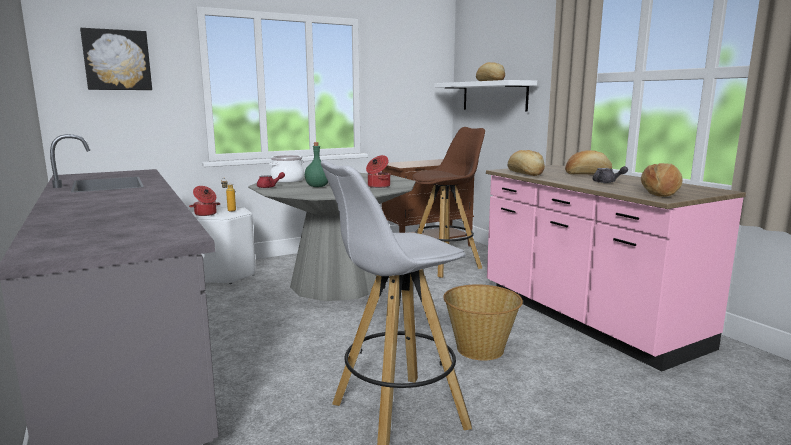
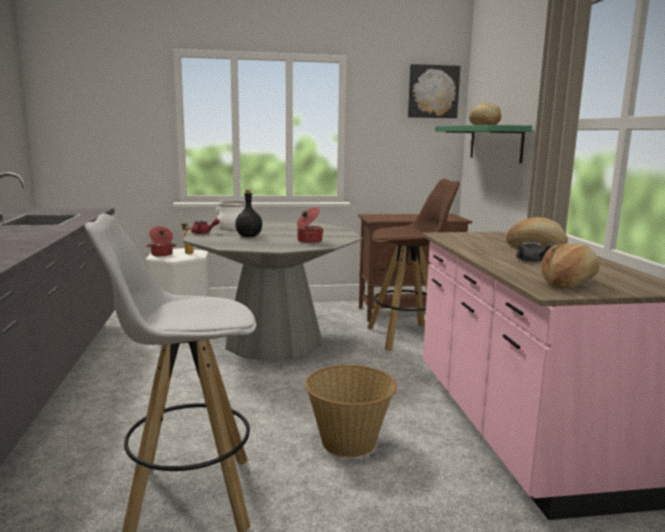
camera: 20 degrees right, 0 degrees up
picture [80,28,152,90] -> picture moved to [408,64,460,118]
green bottle [305,142,328,187] -> black bottle [235,190,262,237]
white shelf [434,80,537,112] -> green shelf [435,125,532,163]
bread [507,150,545,176] -> none

